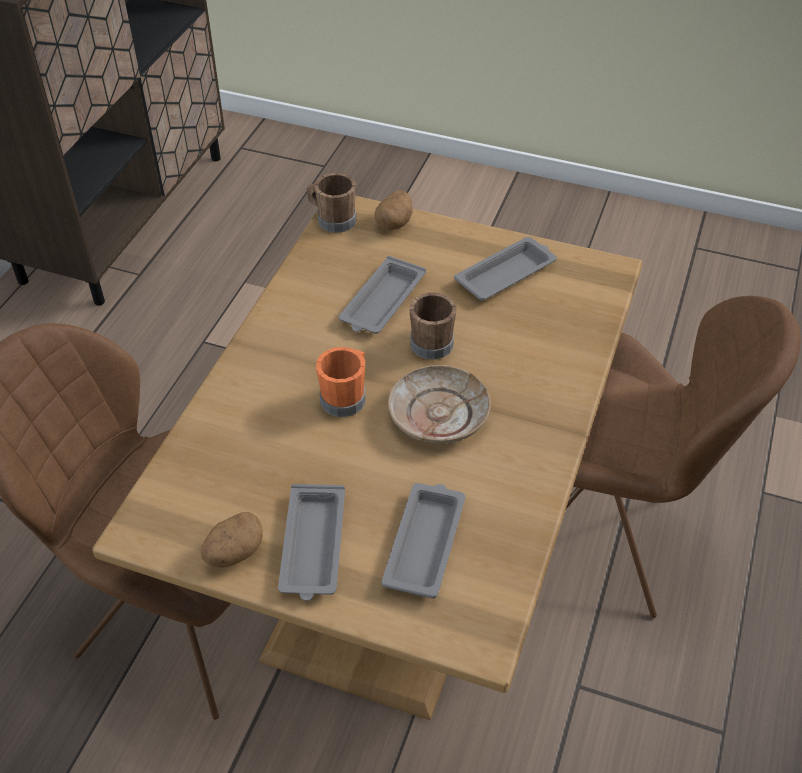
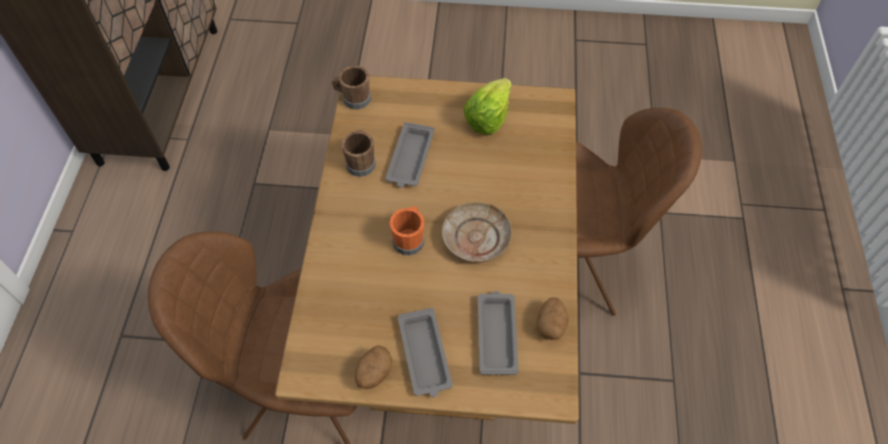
camera: 15 degrees left, 10 degrees up
potato [375,190,413,230] -> potato moved to [536,297,569,340]
brown mug [410,292,456,359] -> brown mug moved to [341,130,376,177]
grey tray [454,237,557,300] -> lettuce [464,78,512,135]

